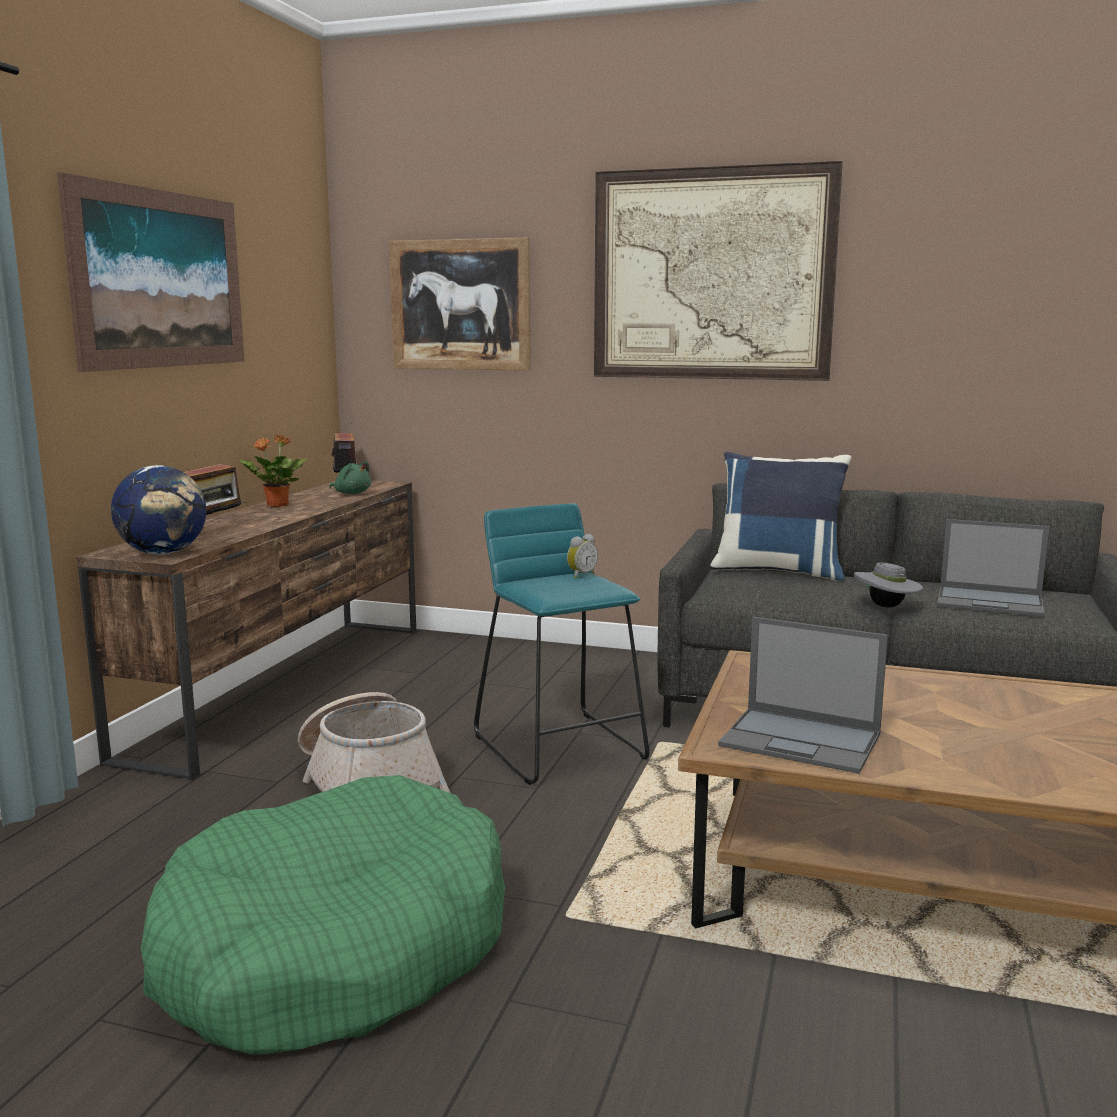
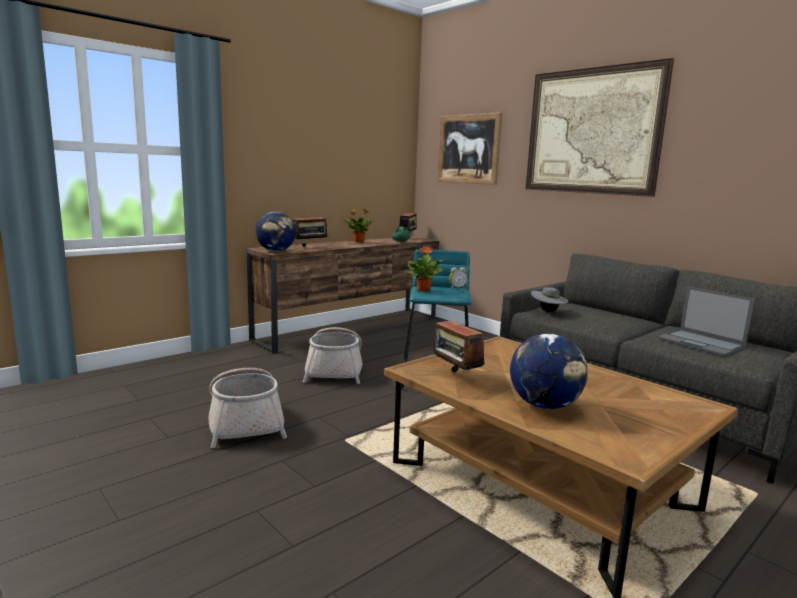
camera: 30 degrees right, 0 degrees up
picture [57,172,245,372] -> none
green dog bed [141,775,505,1054] -> basket [209,368,287,448]
blue pillow [710,452,851,581] -> none
laptop [718,617,888,774] -> radio [433,310,485,372]
grey hat [854,562,923,608] -> grey hat moved to [531,287,569,312]
none -> potted plant [408,246,443,292]
none -> globe [510,334,588,409]

